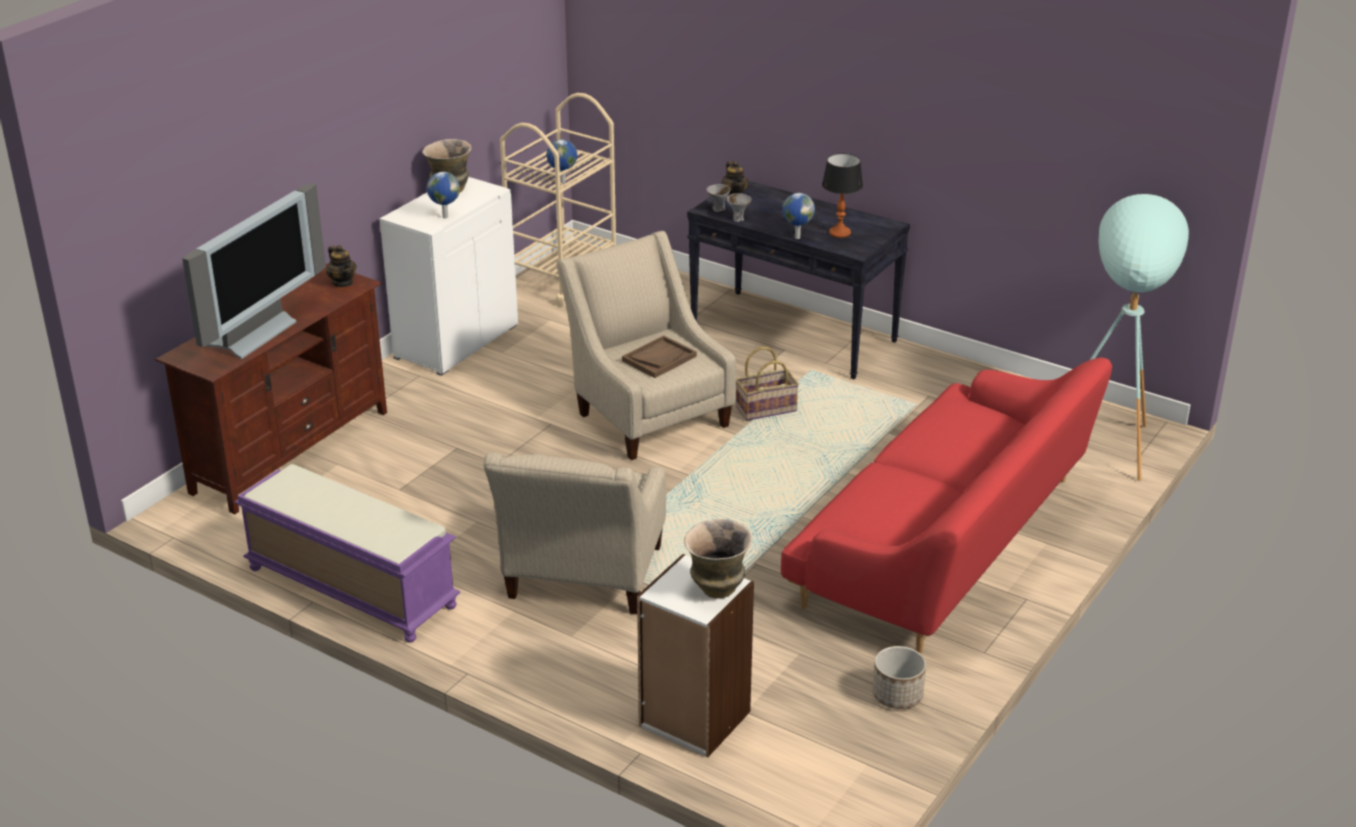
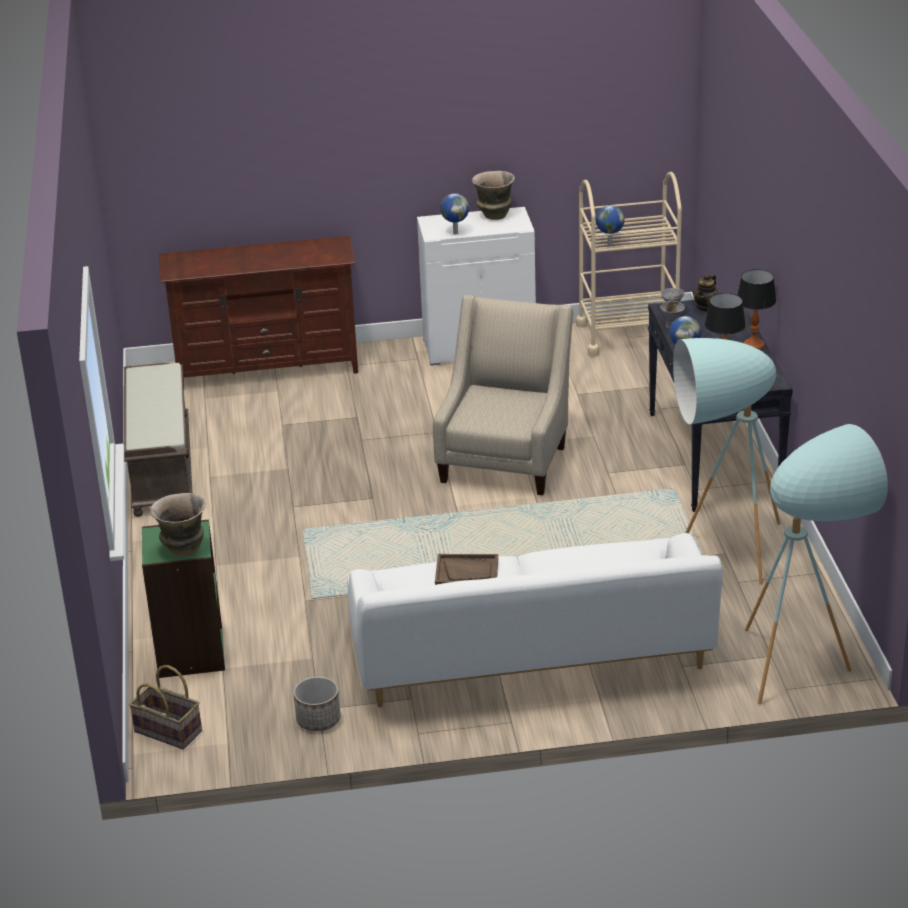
camera: 50 degrees right, 0 degrees up
television [182,183,326,359] -> none
purple bench [234,464,460,643] -> brown bench [124,363,192,517]
teapot [326,245,356,287] -> none
beige armchair [484,453,666,614] -> none
brown tray [622,335,697,378] -> brown tray moved to [435,554,498,585]
white bookcase [637,554,754,757] -> green bookcase [142,520,225,678]
basket [736,347,799,421] -> basket moved to [129,665,202,749]
red sofa [781,358,1112,654] -> white sofa [347,533,723,708]
none -> turquoise floor lamp [673,338,781,585]
none -> table lamp [737,269,776,350]

